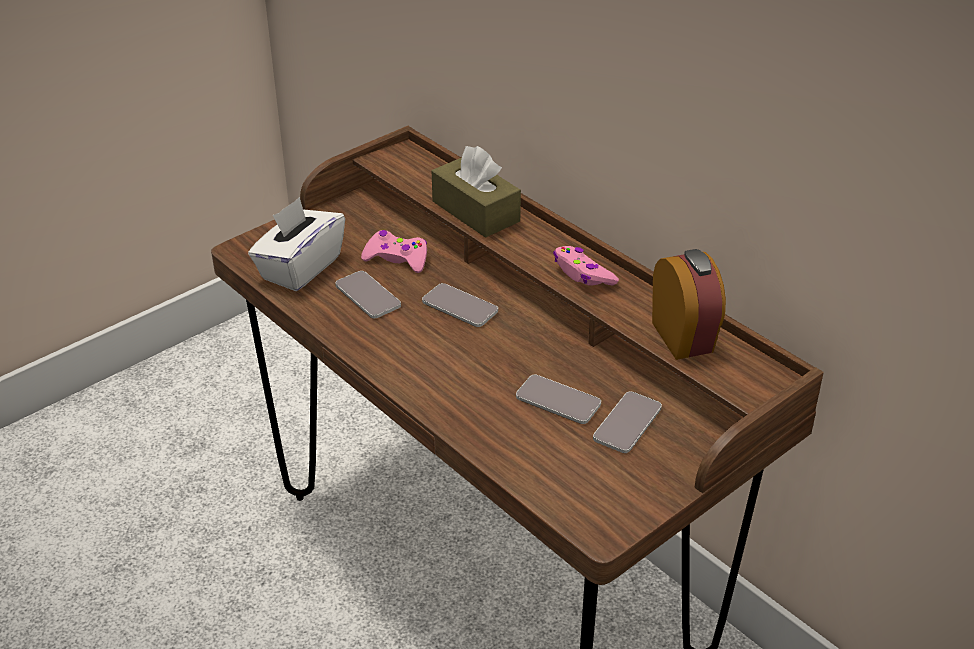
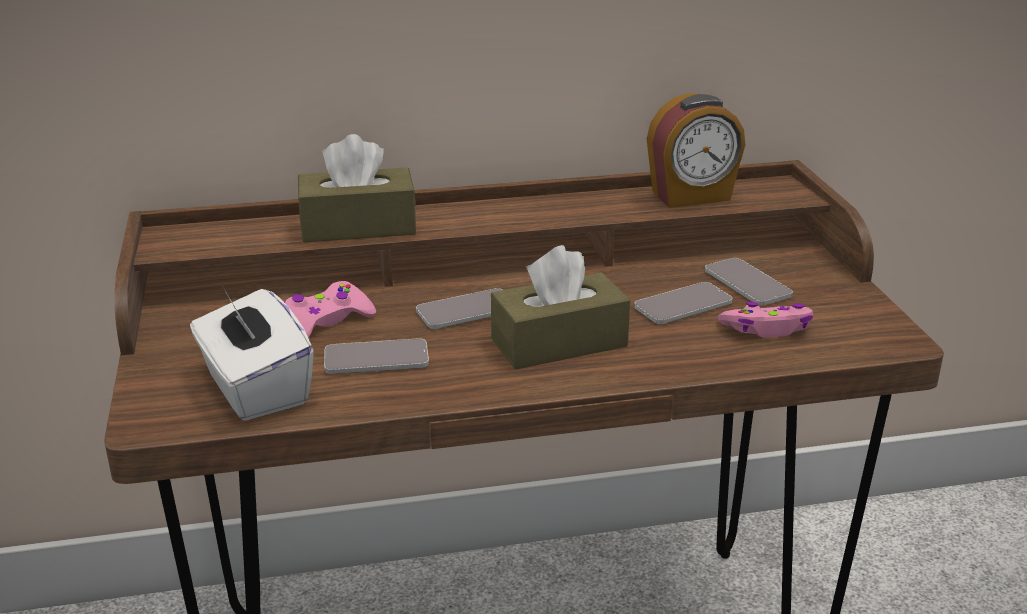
camera: 60 degrees left, 10 degrees down
pink game controller [553,246,619,286] -> pink game controller moved to [718,302,813,338]
alarm clock [652,249,726,360] -> alarm clock turned 150 degrees clockwise [647,93,745,208]
none -> brown tissue box [491,245,630,370]

